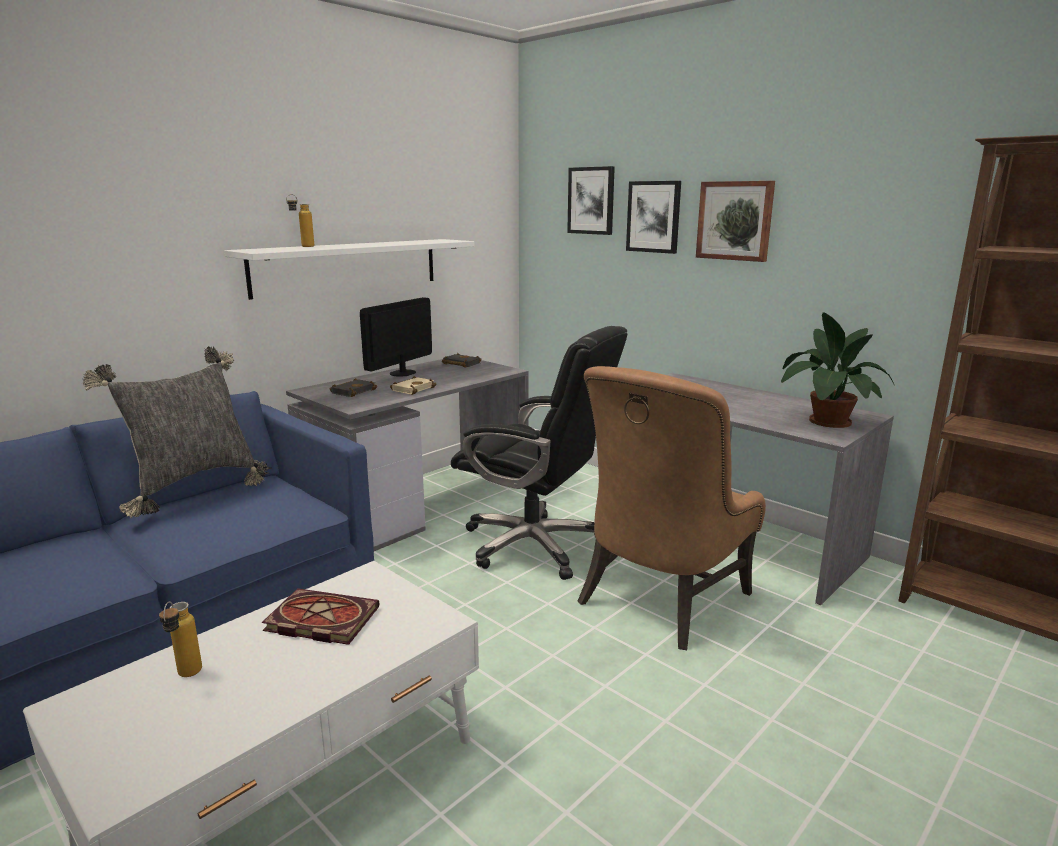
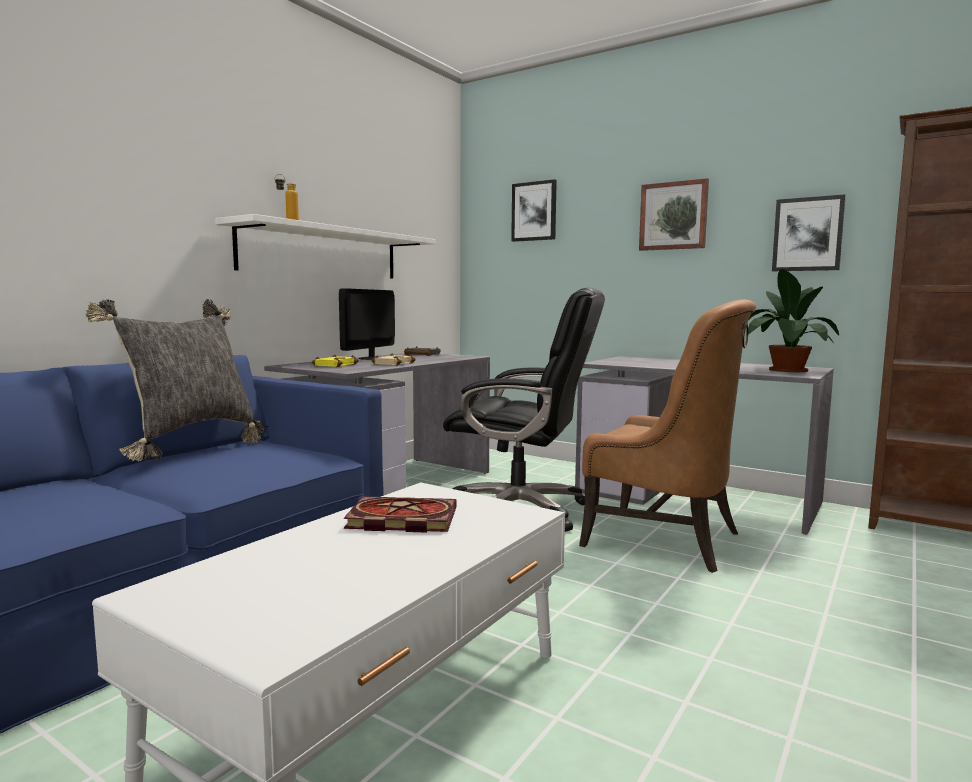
camera: 10 degrees left, 10 degrees down
bottle [159,602,202,677] -> none
black book [329,378,377,397] -> yellow book [312,355,359,367]
brown chair [578,366,766,650] -> brown chair turned 90 degrees counterclockwise [579,300,756,573]
picture [626,181,681,254] -> picture moved to [772,194,846,271]

